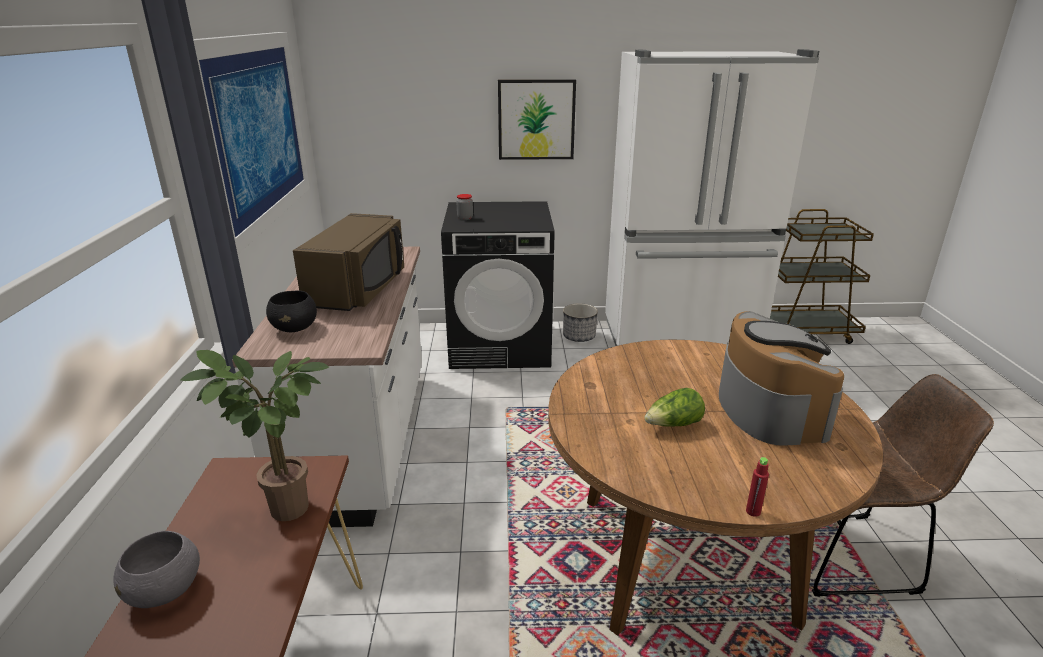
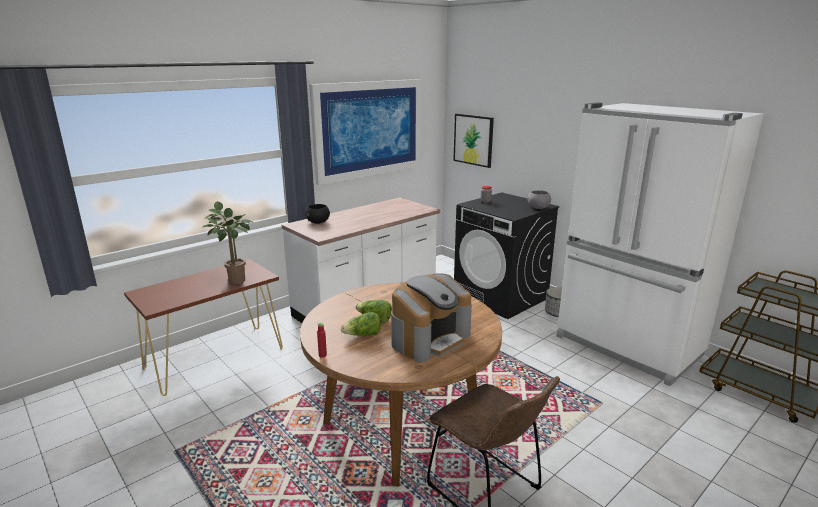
camera: 50 degrees right, 5 degrees down
grey bowl [113,531,200,608] -> grey bowl moved to [527,190,551,209]
brown microwave [293,213,404,311] -> none
picture [498,79,576,160] -> picture moved to [453,114,494,168]
none -> lettuce [341,312,381,336]

